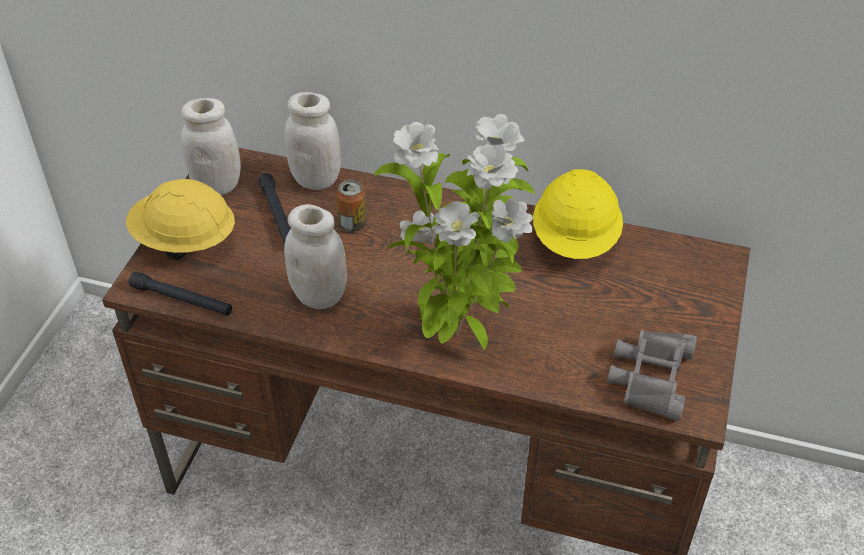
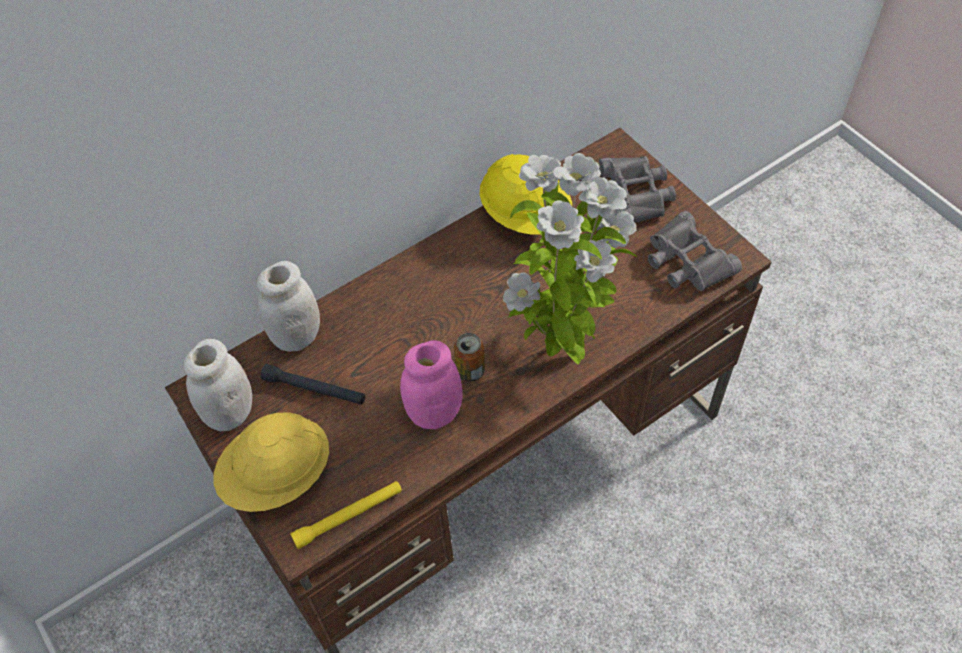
camera: 50 degrees left, 10 degrees up
black flashlight [129,271,232,316] -> yellow flashlight [290,481,402,549]
white jar [284,204,347,309] -> pink jar [400,340,463,429]
can [336,180,367,232] -> can moved to [454,333,485,382]
none -> grey binoculars [599,156,676,223]

